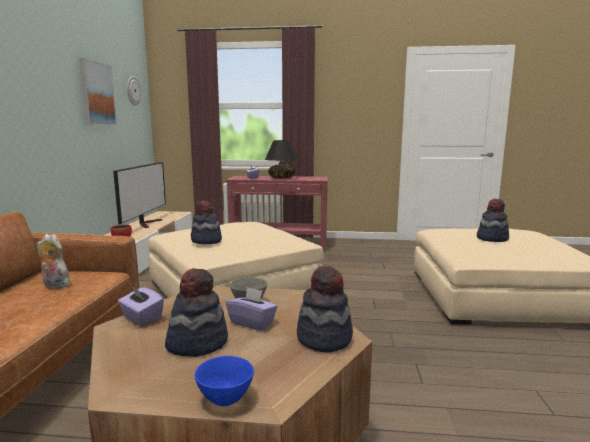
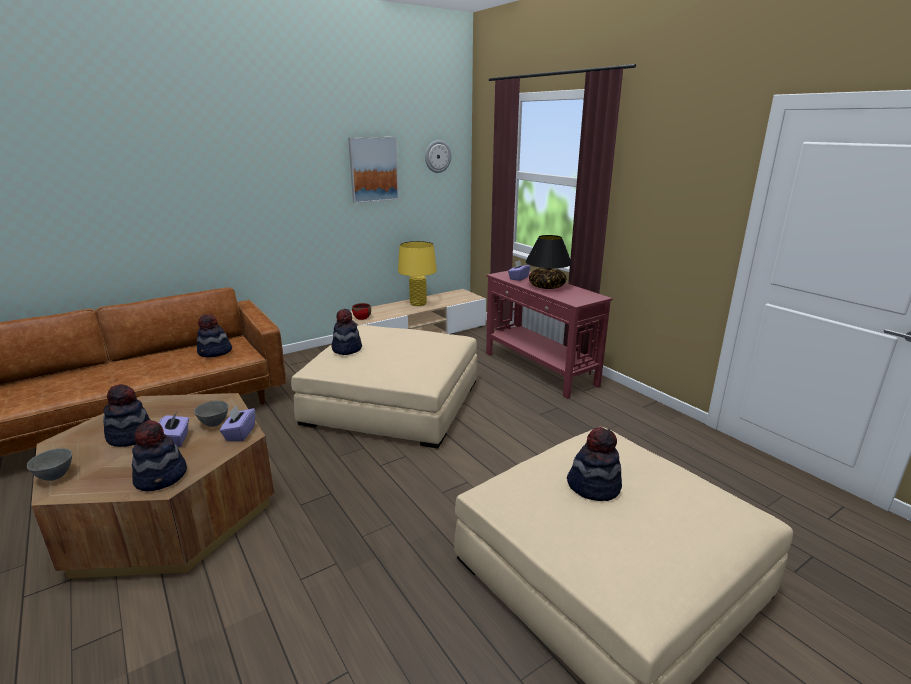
camera: 50 degrees right, 10 degrees up
plush toy [36,234,70,288] -> hat [197,314,232,358]
television [113,162,166,228] -> yellow table lamp [398,241,437,306]
purple tissue box [118,286,164,326] -> purple tissue box moved to [220,406,255,441]
blue bowl [194,356,254,406] -> grey bowl [27,448,72,481]

